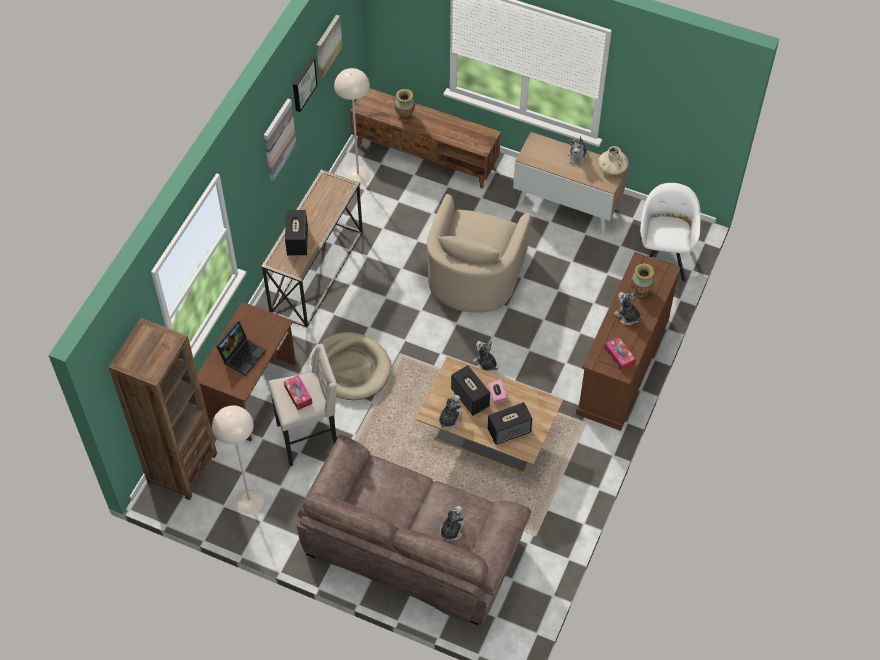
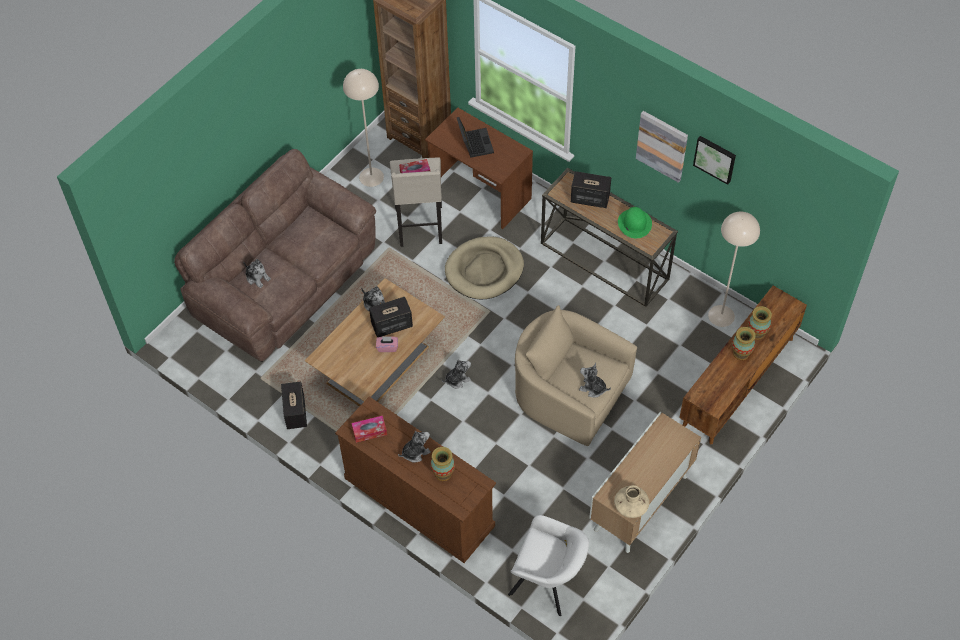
camera: 105 degrees right, 0 degrees up
laptop [216,321,266,376] -> laptop turned 150 degrees counterclockwise [457,117,494,158]
picture [317,15,343,77] -> none
speaker [488,402,532,445] -> speaker moved to [281,381,307,429]
plush toy [568,136,588,166] -> plush toy moved to [579,363,611,398]
none -> green hat [618,207,652,238]
none -> vase [732,327,756,360]

